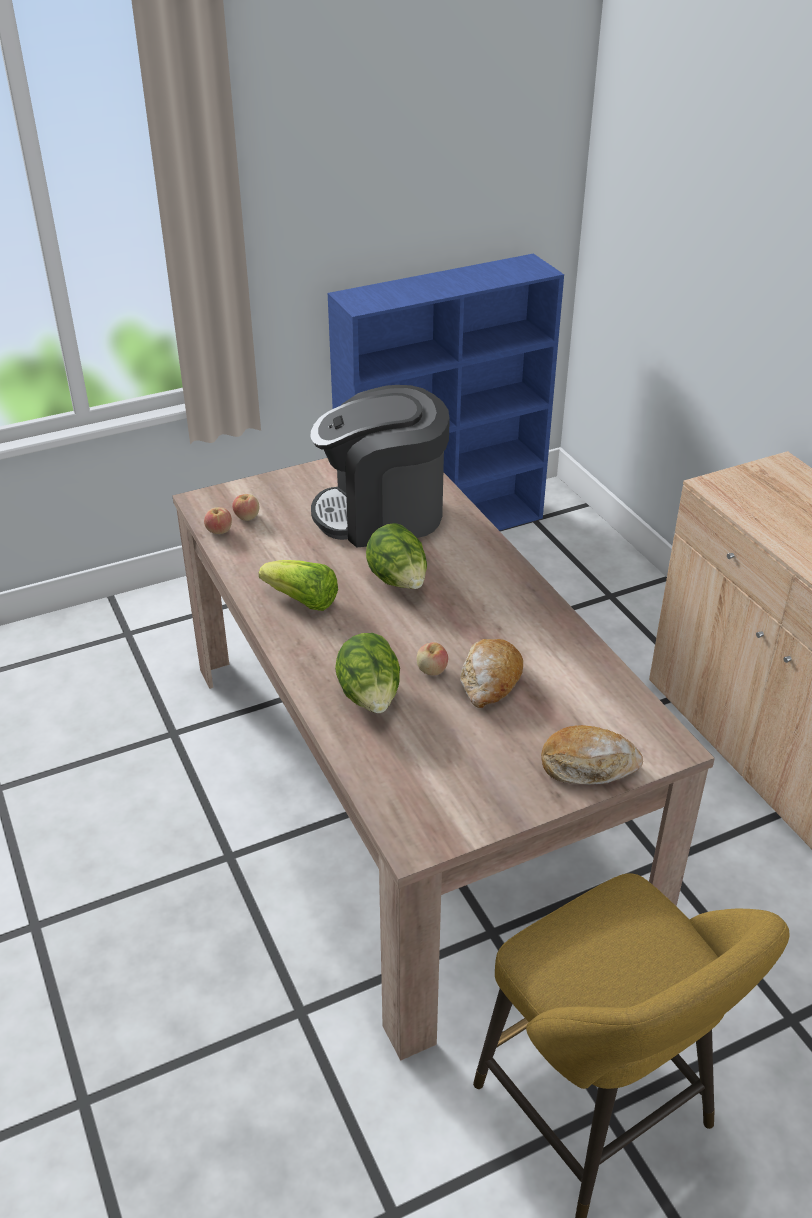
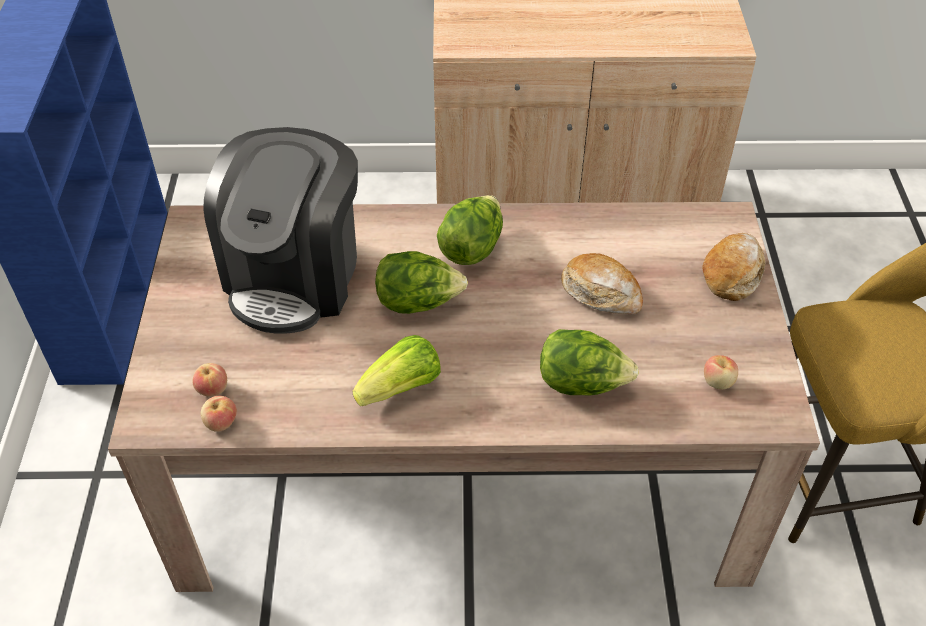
camera: 65 degrees left, 10 degrees up
apple [417,642,448,676] -> apple moved to [704,355,738,389]
none -> lettuce [437,195,503,265]

